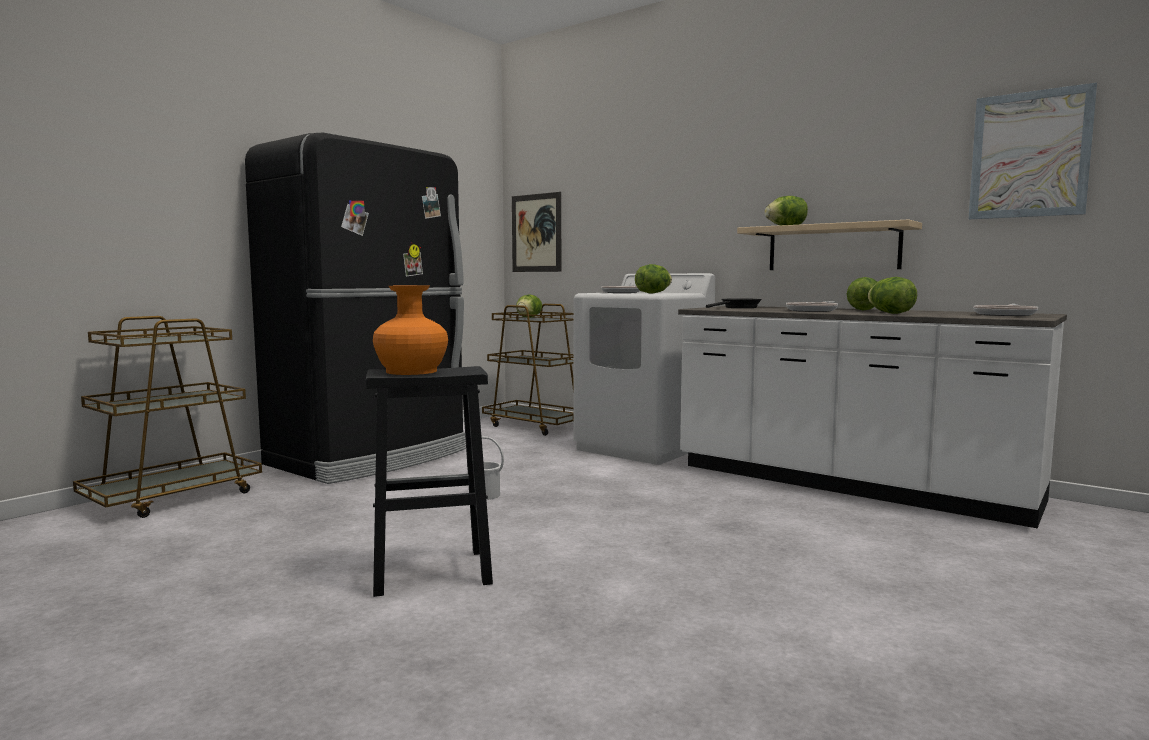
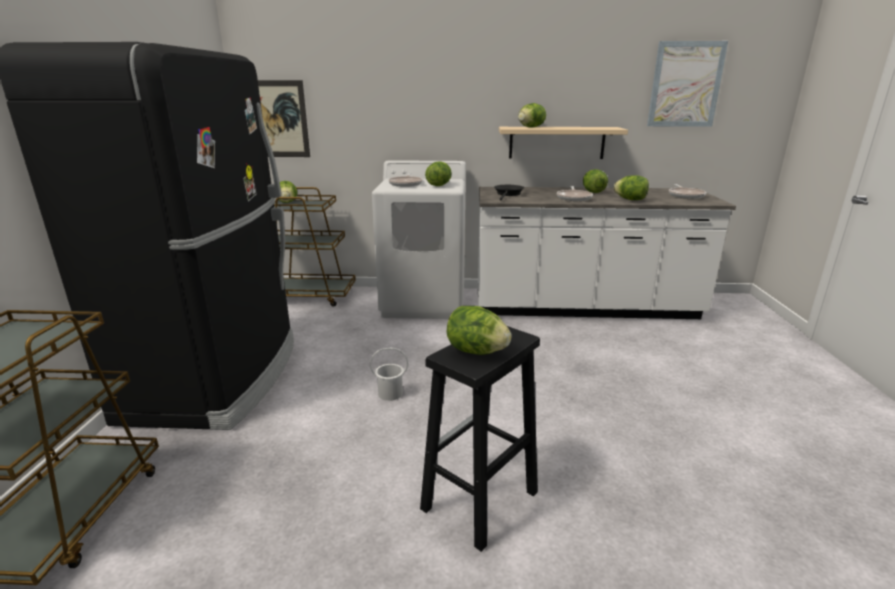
camera: 35 degrees left, 15 degrees up
orange vase [373,286,448,375] -> lettuce [447,306,512,355]

